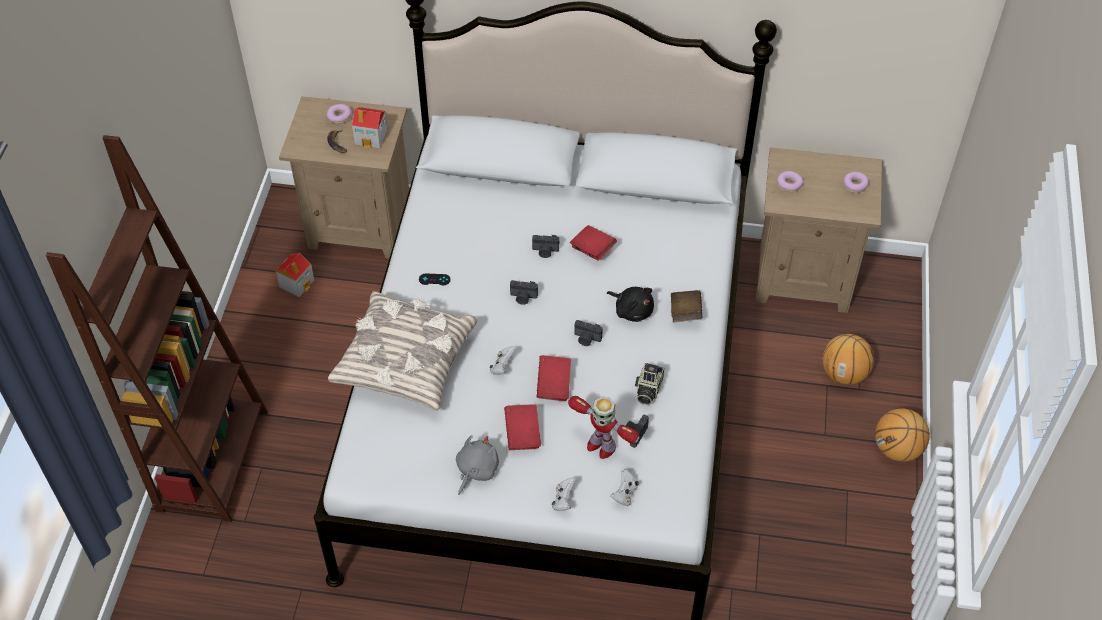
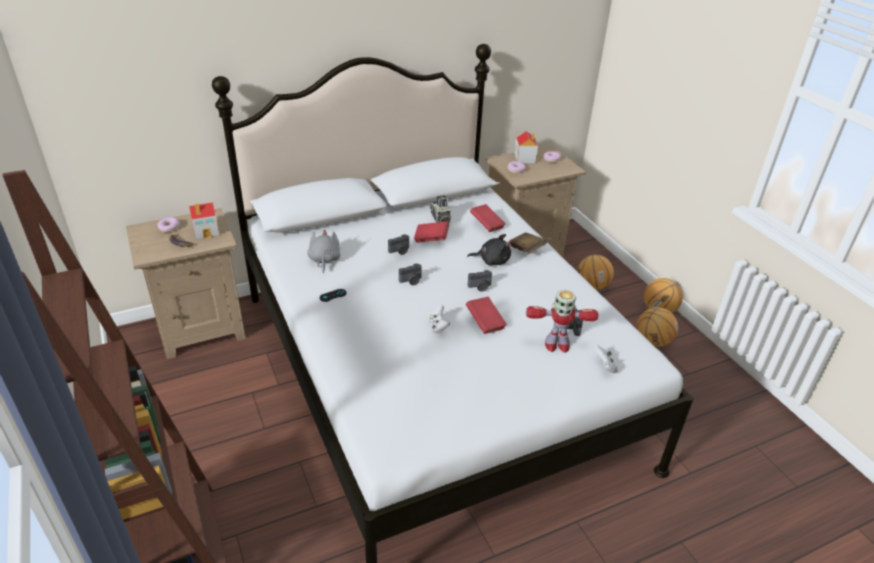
camera: 35 degrees left, 15 degrees down
toy house [276,253,314,297] -> toy house moved to [514,131,538,163]
beige pillow [328,291,478,411] -> none
grey plush toy [456,435,499,495] -> grey plush toy moved to [307,229,340,274]
red book [504,404,541,450] -> red book moved to [470,204,506,232]
white game controller [552,477,576,511] -> none
camera [635,363,665,405] -> camera moved to [430,195,451,224]
none -> basketball [637,307,678,347]

